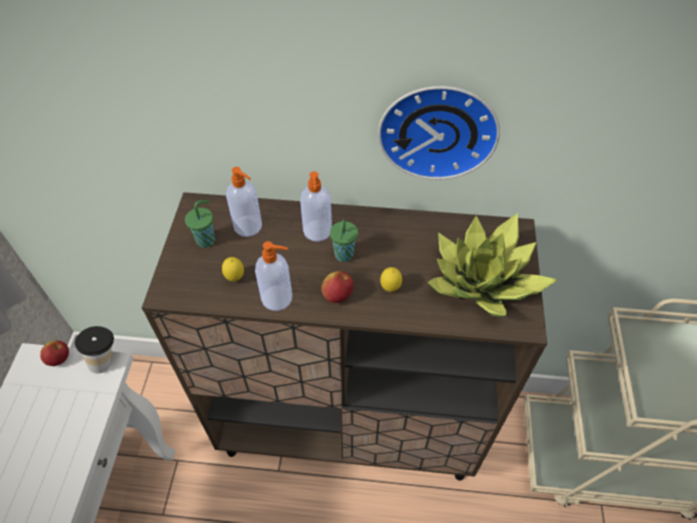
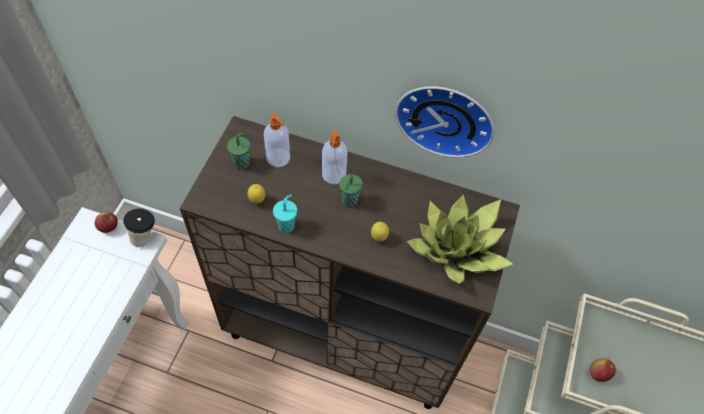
camera: 10 degrees right, 5 degrees up
soap dispenser [255,241,292,311] -> turquoise cup [273,194,297,233]
apple [321,271,354,303] -> apple moved to [589,358,616,382]

